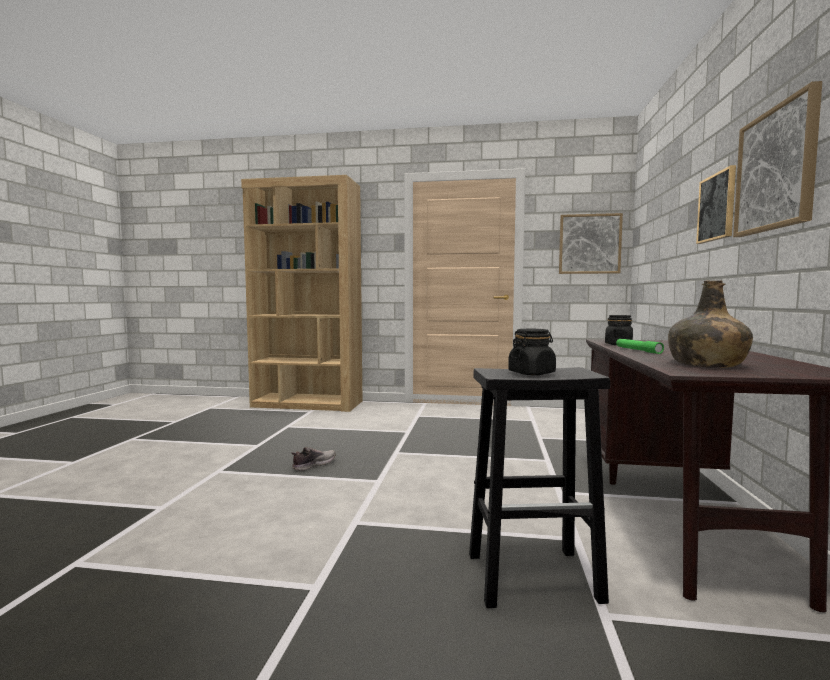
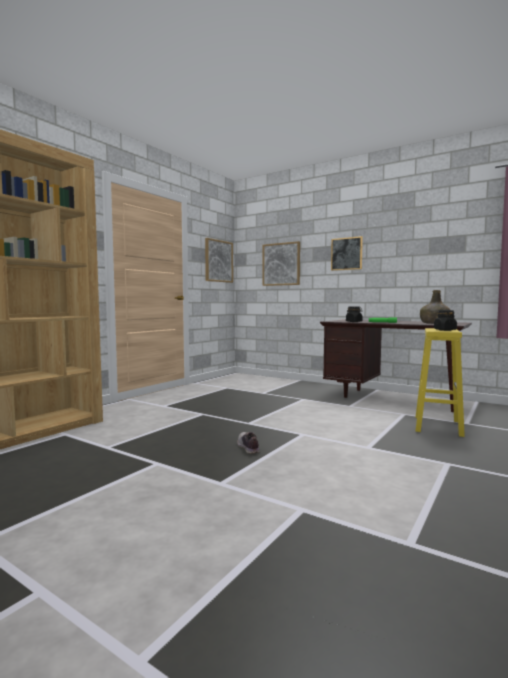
camera: 65 degrees left, 0 degrees up
black stool [469,367,610,608] -> yellow stool [416,328,465,437]
picture [733,81,822,237] -> picture moved to [262,241,300,286]

